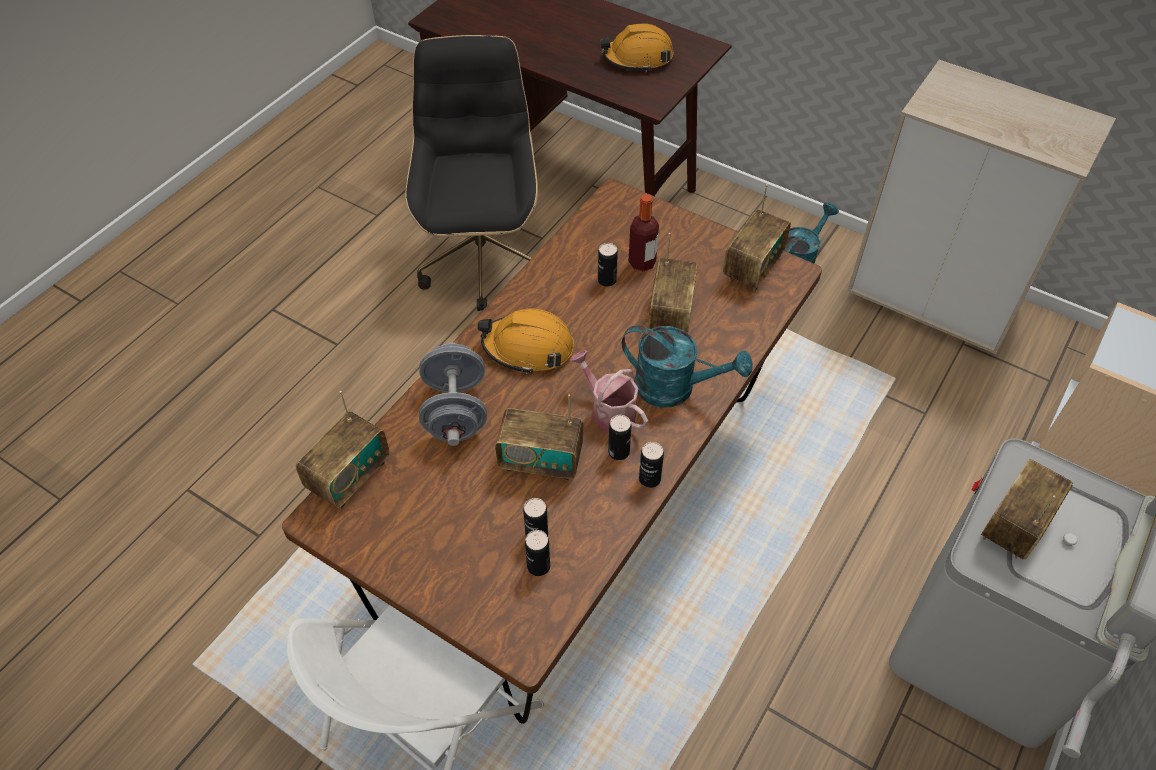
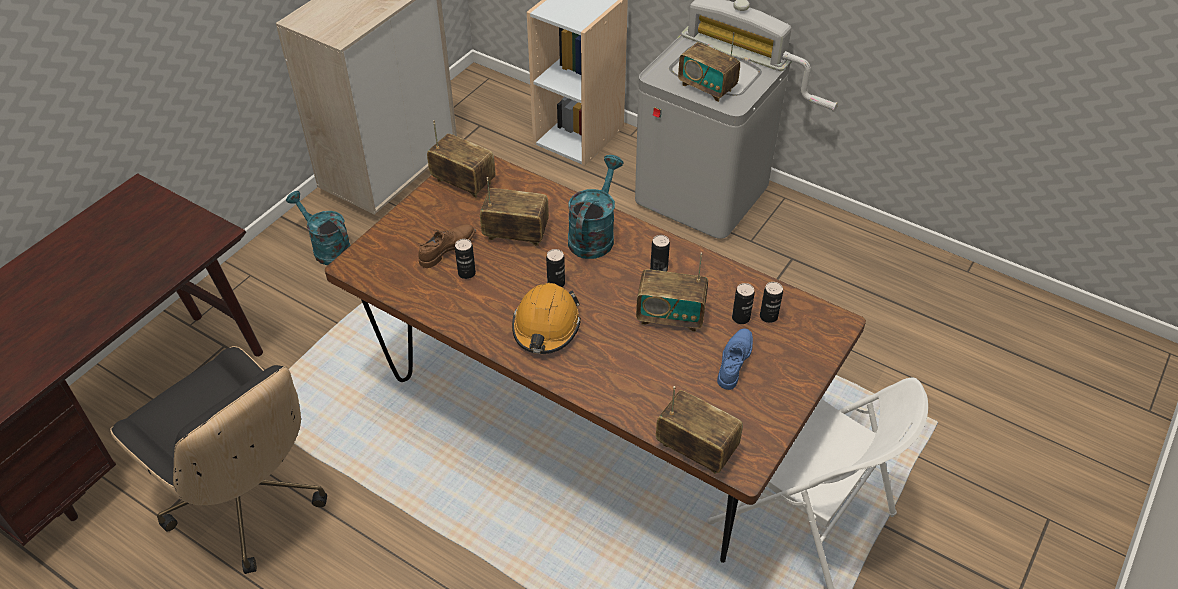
camera: 90 degrees left, 5 degrees down
black office chair [405,35,538,311] -> black office chair turned 135 degrees counterclockwise [110,346,327,574]
grey dumbbell [419,342,487,446] -> none
radio [495,394,583,481] -> radio turned 90 degrees clockwise [636,253,708,332]
watering can [570,350,648,432] -> none
orange hard hat [600,23,673,72] -> none
bottle [628,194,659,272] -> brown shoe [418,224,476,268]
can [639,442,664,488] -> can moved to [546,249,565,287]
none -> blue shoe [717,328,753,390]

